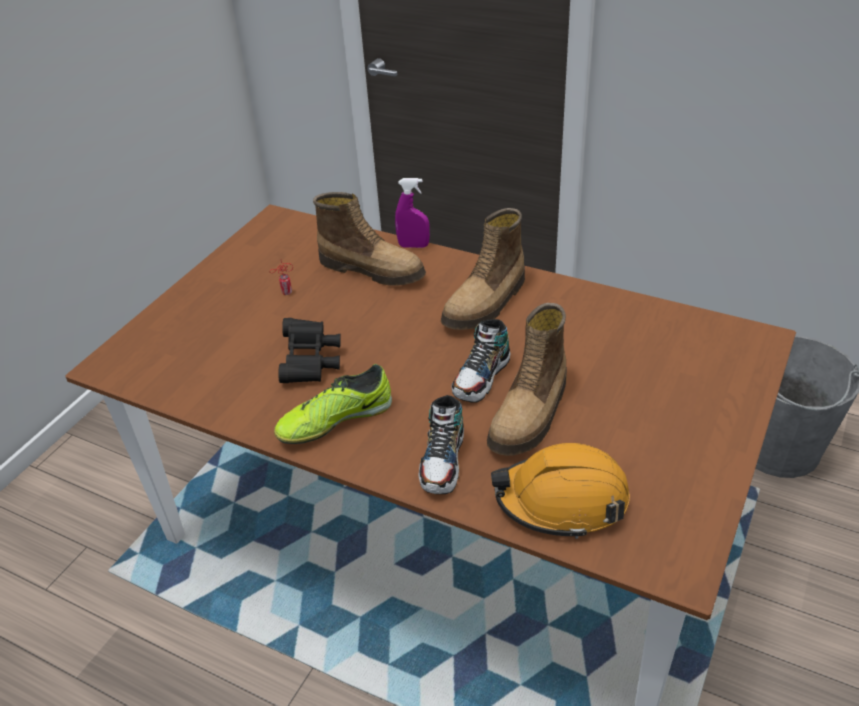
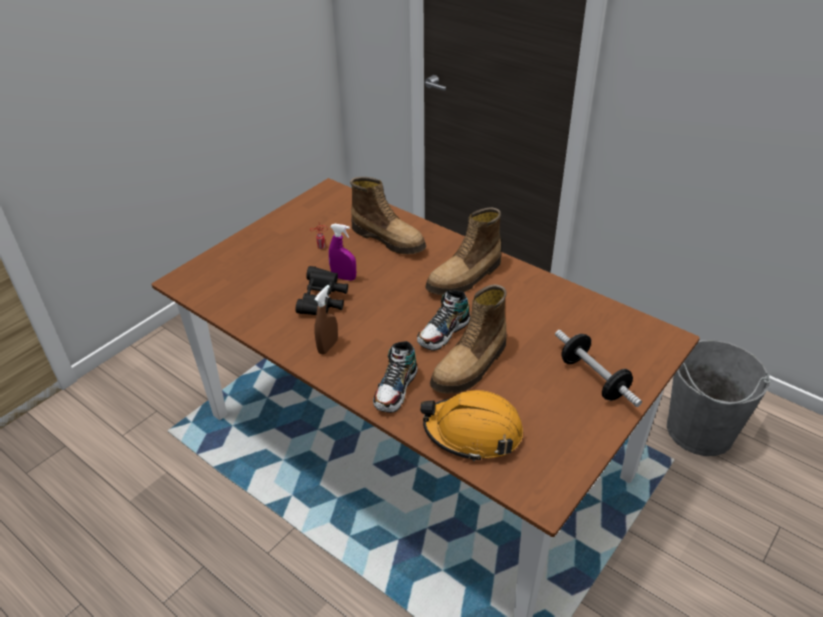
camera: 10 degrees right, 0 degrees up
shoe [274,364,392,444] -> brown spray bottle [314,285,338,354]
purple spray bottle [395,178,430,248] -> purple spray bottle moved to [329,224,356,281]
none -> dumbbell [555,330,642,407]

